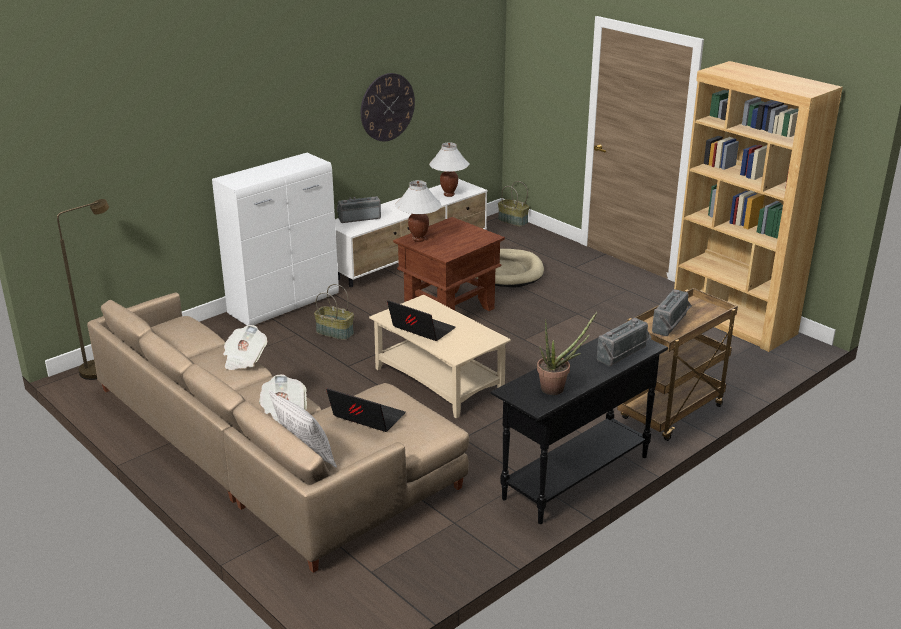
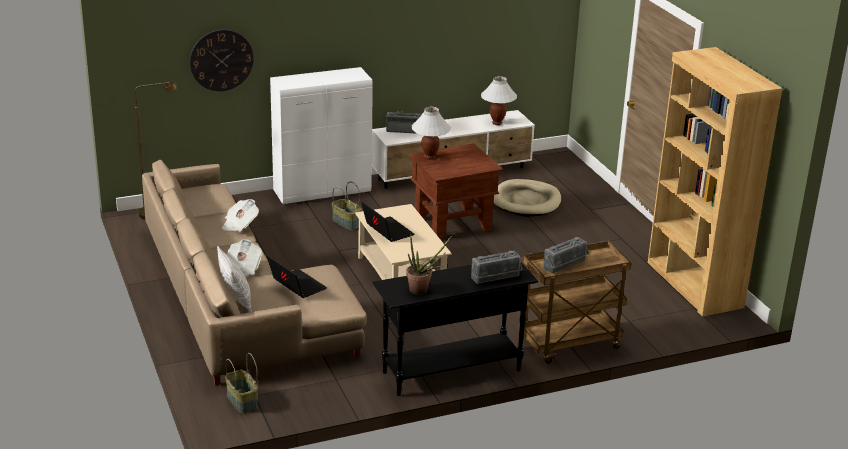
camera: 20 degrees right, 0 degrees up
wall clock [361,73,415,141] -> wall clock moved to [190,30,254,91]
basket [498,181,529,226] -> basket moved to [225,353,258,413]

